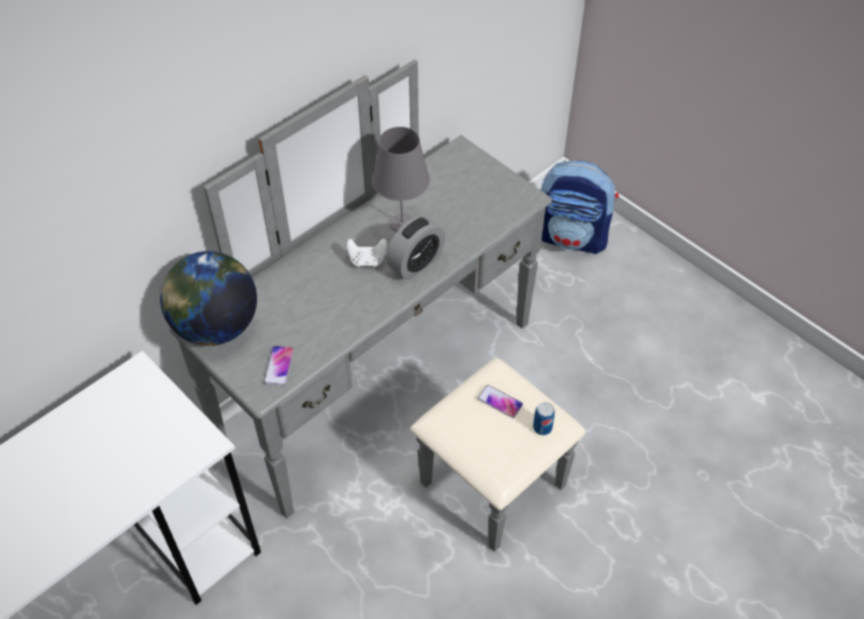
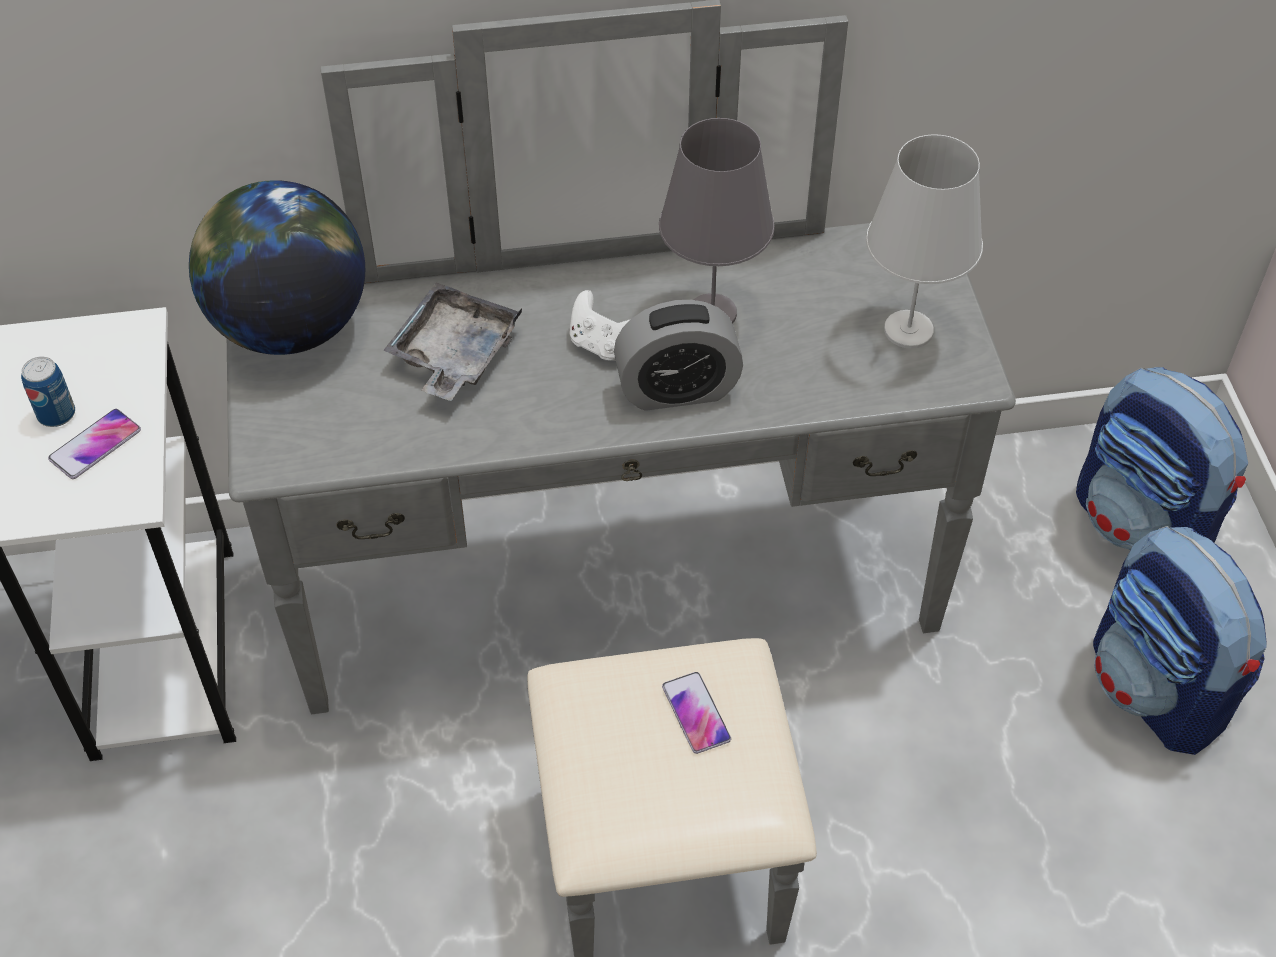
camera: 35 degrees right, 0 degrees up
phone [264,346,294,386] -> phone moved to [48,409,141,479]
can [533,402,555,435] -> can moved to [21,357,75,427]
none -> grey tray [383,282,522,401]
none -> white table lamp [866,134,983,349]
none -> backpack [1093,526,1267,755]

